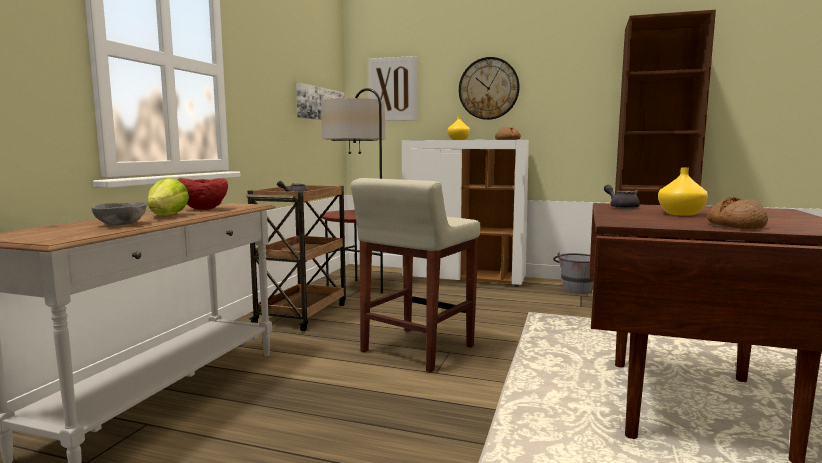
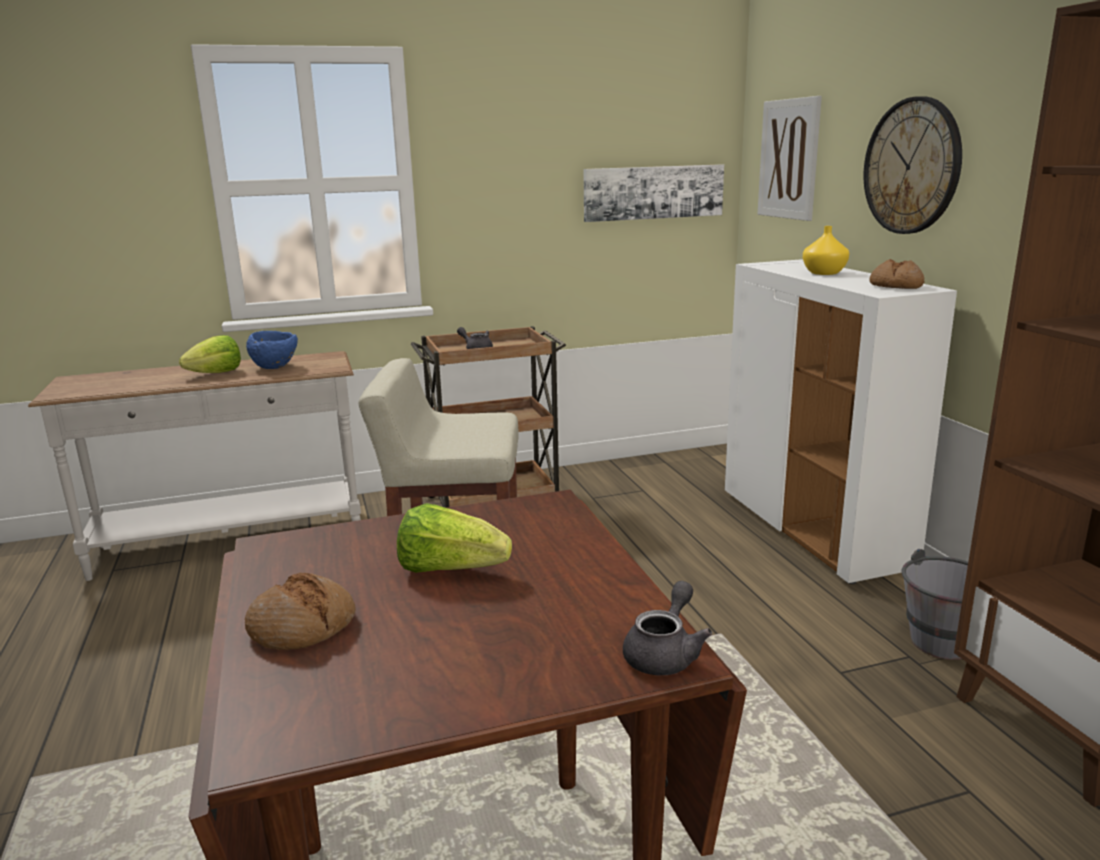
camera: 55 degrees right, 10 degrees up
grey bowl [92,202,147,225] -> none
red bowl [178,178,228,210] -> blue bowl [246,331,298,369]
floor lamp [320,88,385,293] -> none
grey teapot [604,185,640,209] -> grey teapot moved to [623,581,712,676]
yellow vase [658,167,708,216] -> lettuce [397,503,512,573]

